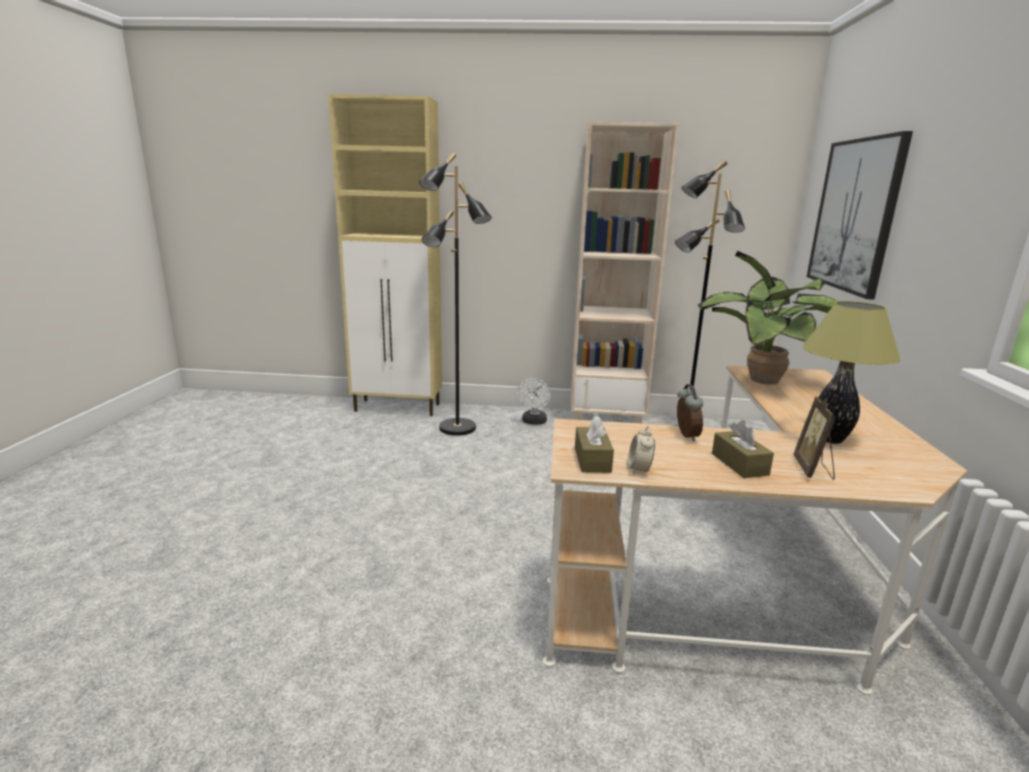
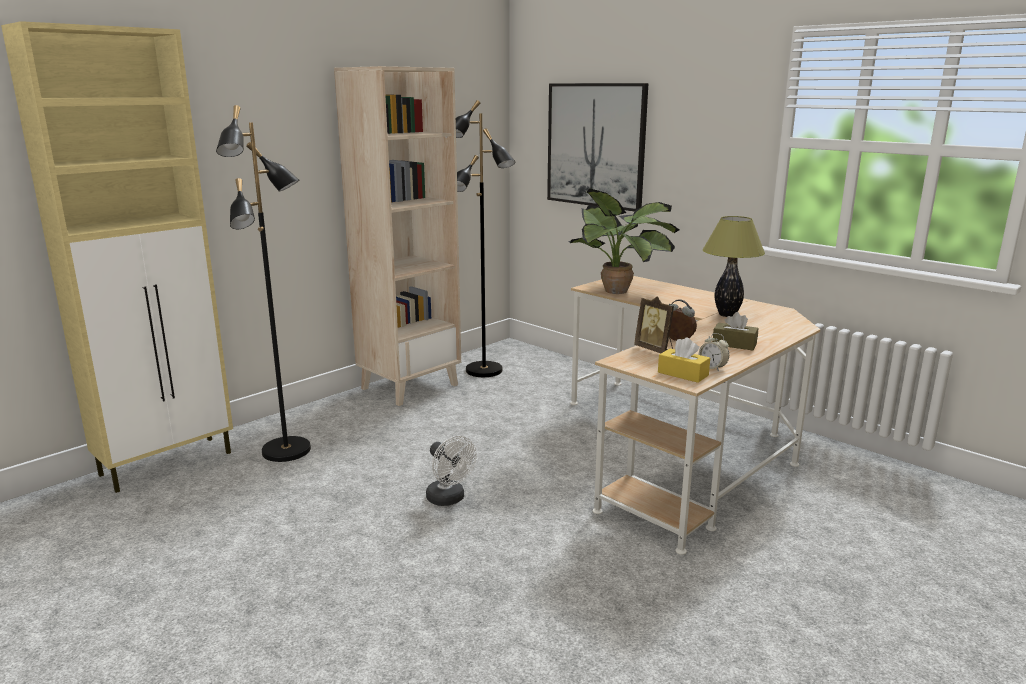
camera: 50 degrees left, 0 degrees up
white fan [517,378,551,425] -> white fan moved to [426,436,477,506]
brown tissue box [575,416,614,473] -> yellow tissue box [658,337,710,383]
picture frame [793,396,837,480] -> picture frame moved to [634,296,674,353]

